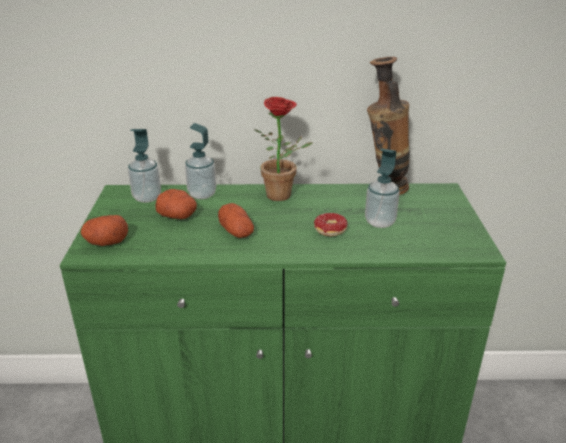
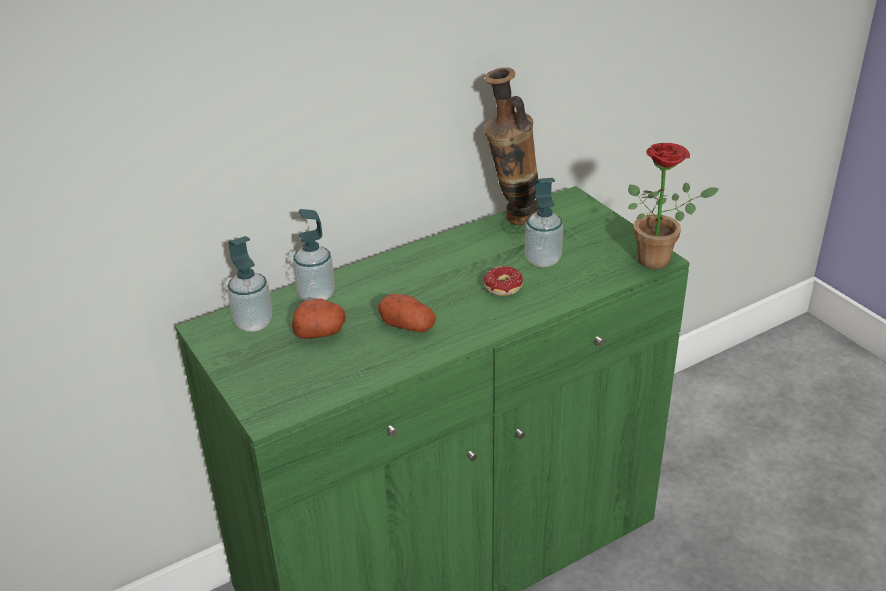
camera: 30 degrees left, 5 degrees up
potato [81,215,128,246] -> none
potted plant [254,97,313,201] -> potted plant moved to [628,143,719,269]

